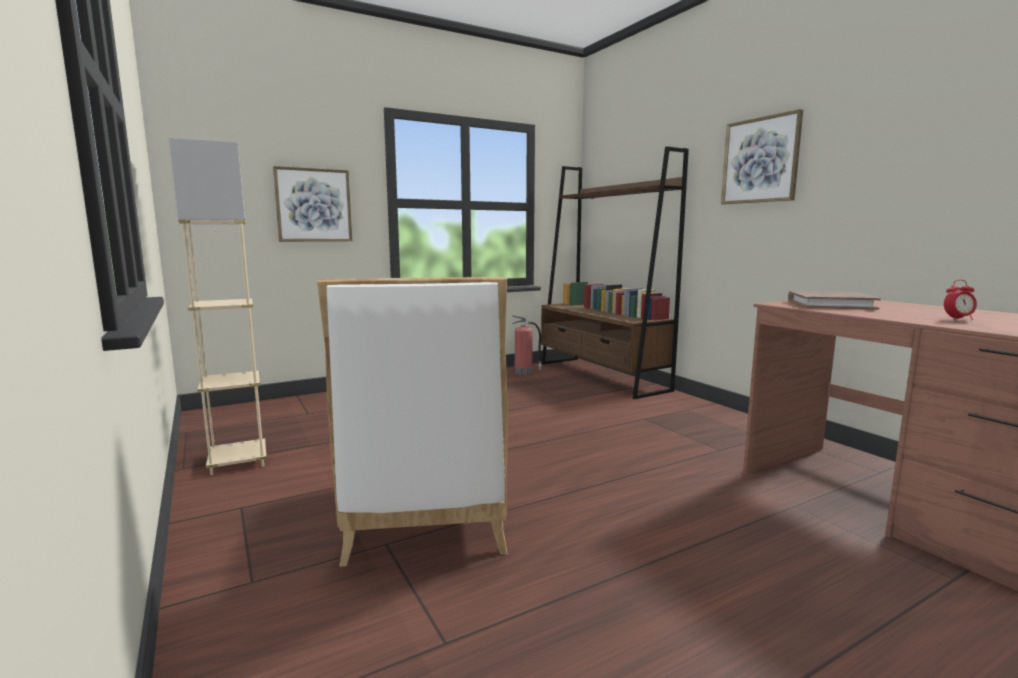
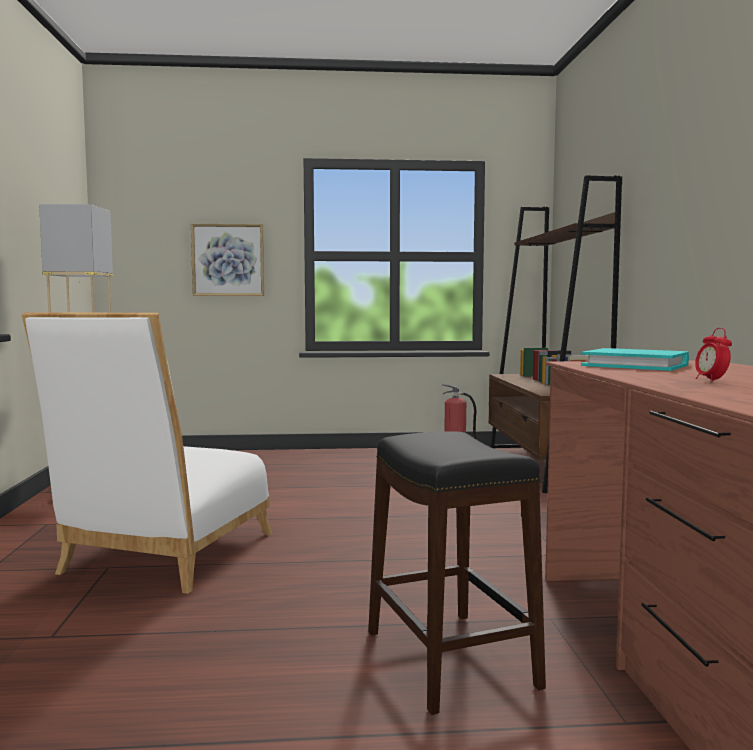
camera: 25 degrees right, 5 degrees down
picture [721,109,803,204] -> none
brown book [788,291,881,310] -> turquoise book [581,348,689,371]
alarm clock [944,280,977,320] -> alarm clock turned 60 degrees clockwise [695,328,732,382]
none -> black stool [368,431,546,715]

